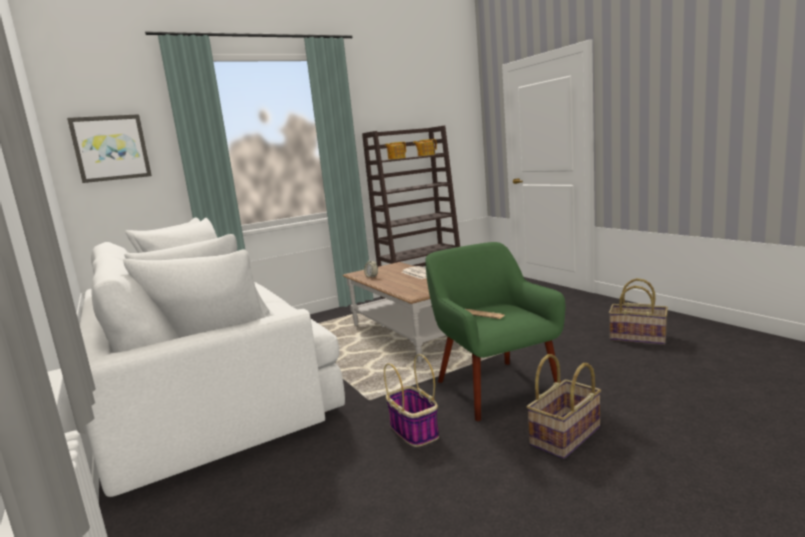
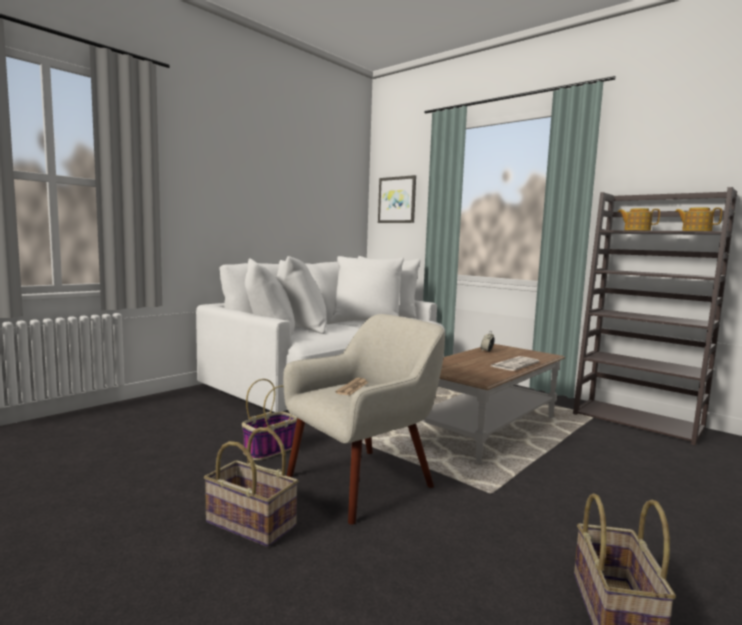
camera: 70 degrees right, 5 degrees down
green armchair [426,242,565,421] -> beige armchair [283,314,445,525]

